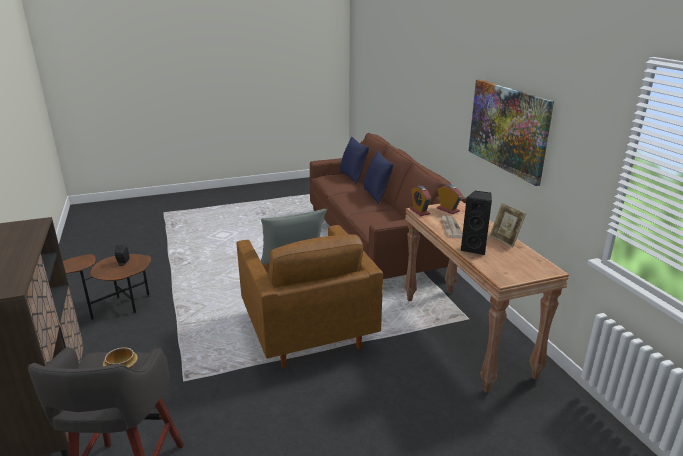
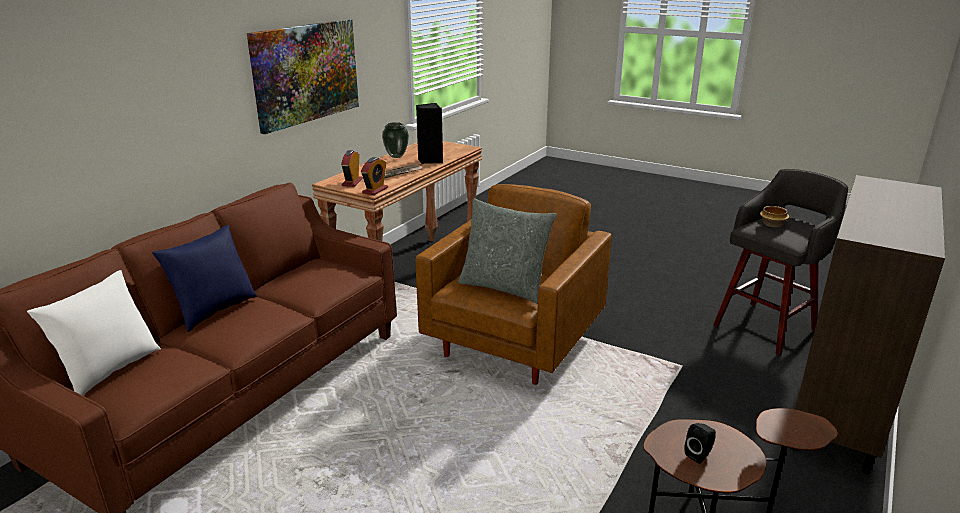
camera: 130 degrees left, 0 degrees up
blue pillow [340,137,369,184] -> white pillow [27,270,161,396]
picture frame [490,203,526,247] -> vase [382,122,409,158]

